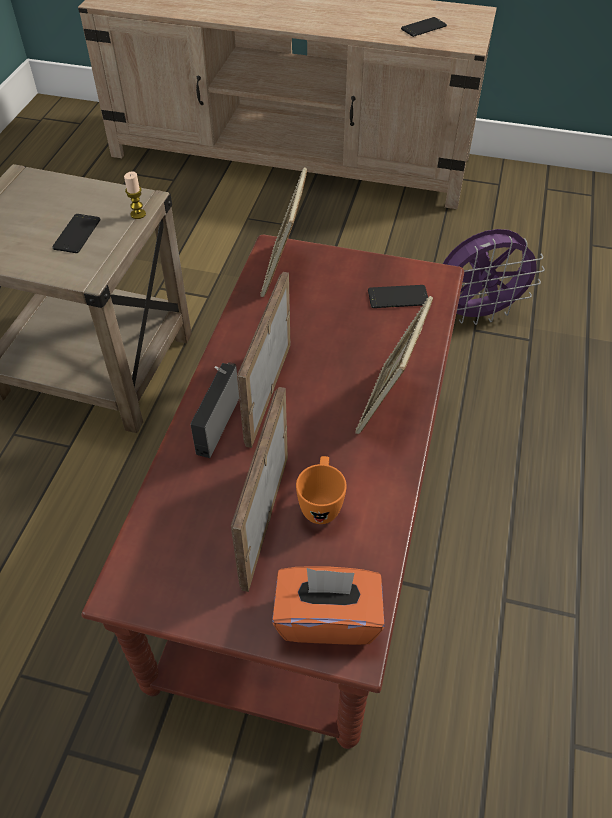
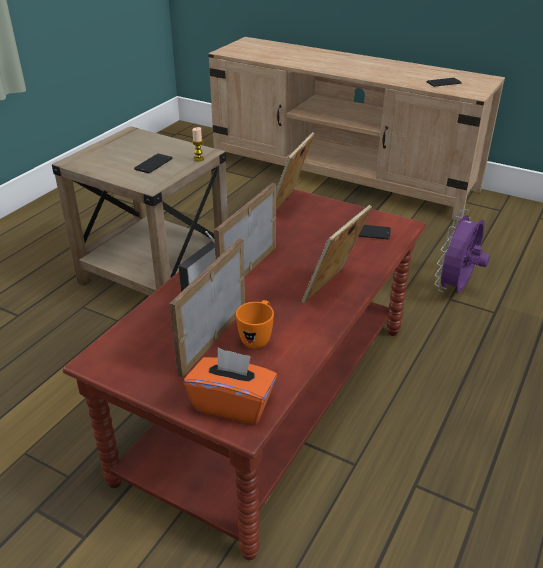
camera: 15 degrees right, 15 degrees down
purple fan [443,229,545,325] -> purple fan turned 120 degrees clockwise [435,209,490,292]

